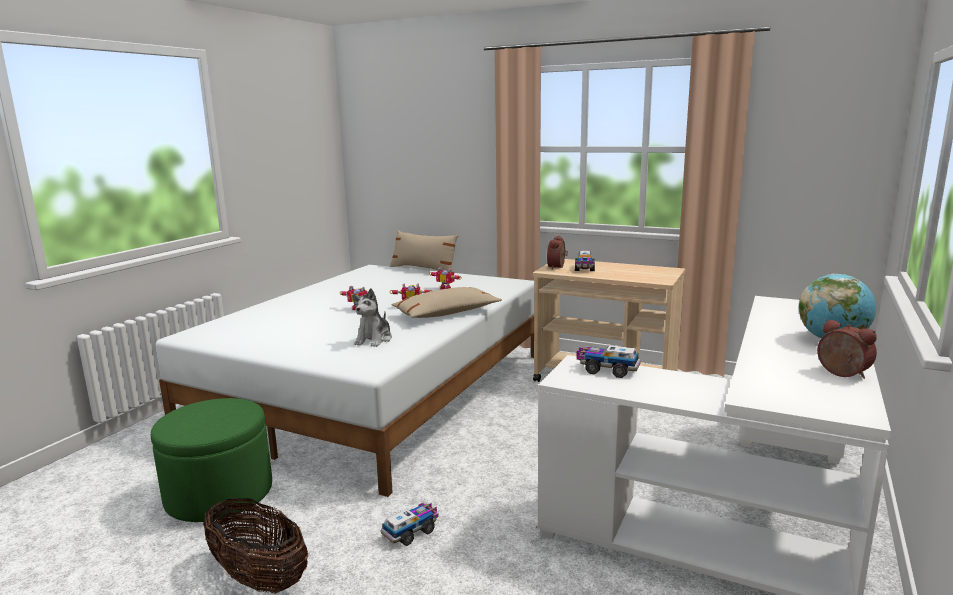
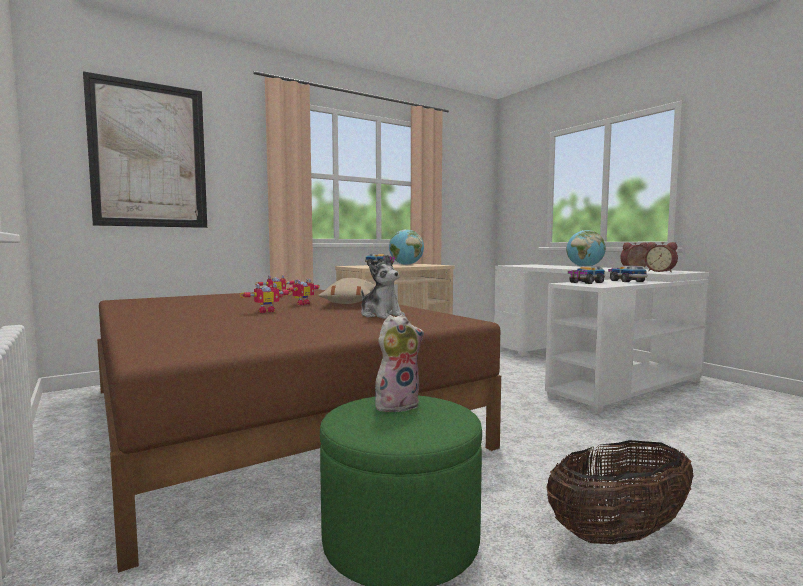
camera: 60 degrees left, 10 degrees down
white bed [155,265,534,497] -> brown bed [97,289,501,573]
toy truck [381,502,439,546] -> toy truck moved to [608,265,647,282]
beige pillow [390,230,458,271] -> none
alarm clock [547,236,568,270] -> alarm clock moved to [645,242,678,272]
none -> picture [83,71,207,228]
none -> plush toy [375,315,424,414]
none -> globe [389,229,424,265]

